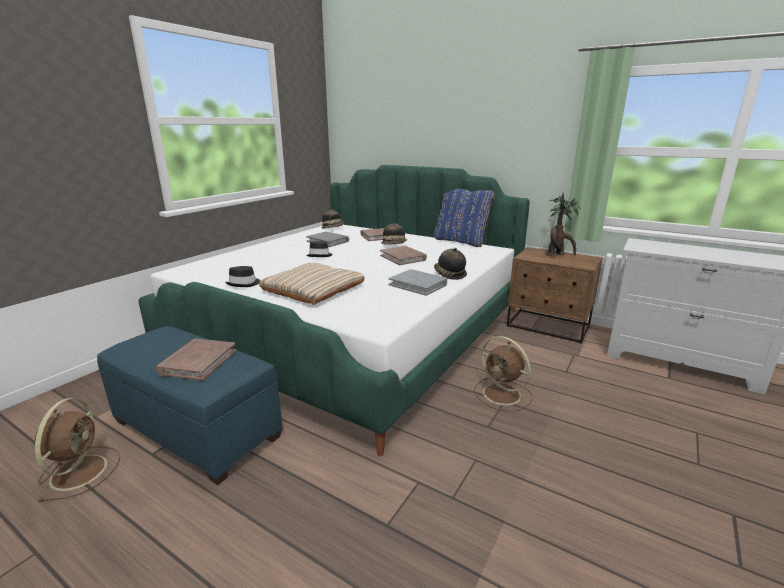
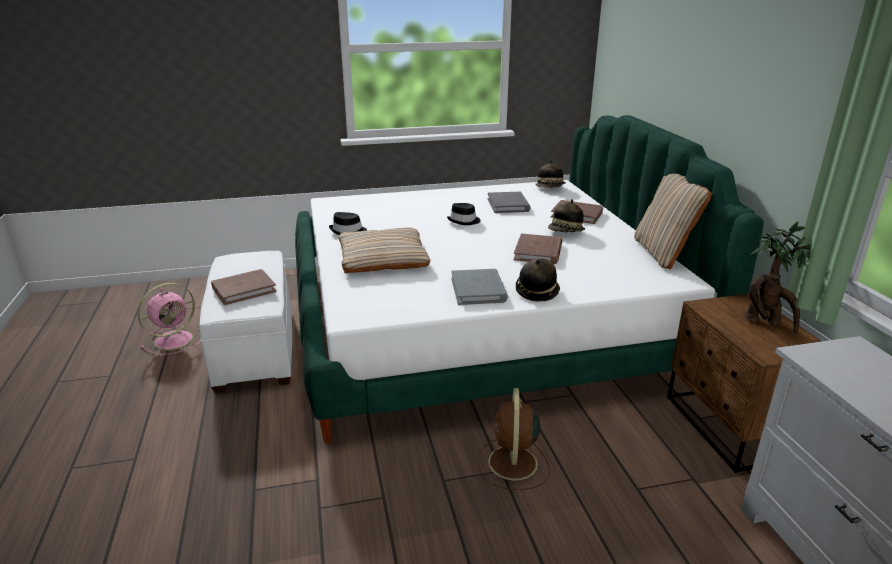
camera: 45 degrees right, 5 degrees up
brown fan [35,398,120,502] -> pink fan [138,283,201,355]
blue ottoman [97,326,282,485] -> white ottoman [199,251,292,394]
blue pillow [434,189,494,247] -> beige pillow [634,173,712,270]

